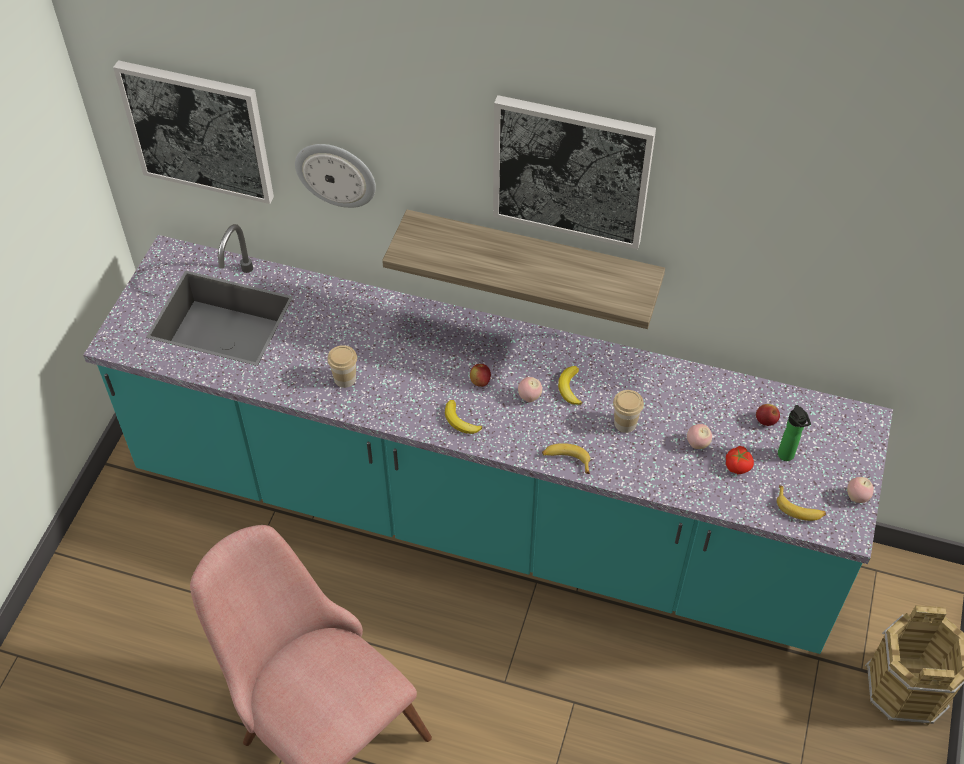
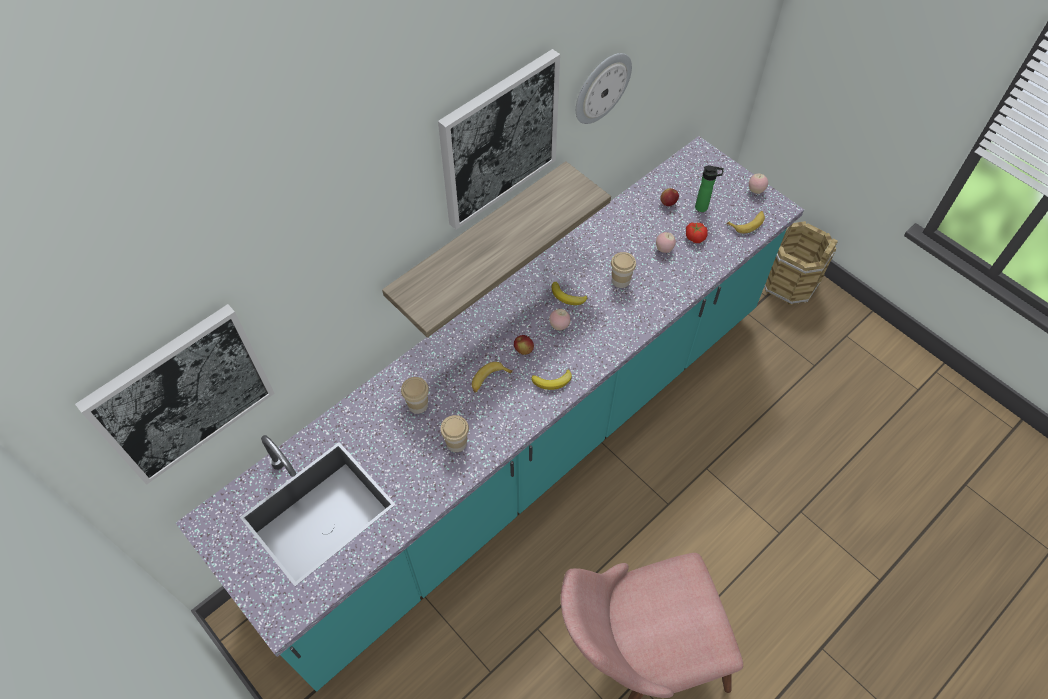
camera: 60 degrees left, 5 degrees up
wall clock [295,144,376,208] -> wall clock moved to [576,53,632,124]
banana [542,443,590,474] -> banana moved to [472,362,513,392]
none -> cup [401,377,429,414]

